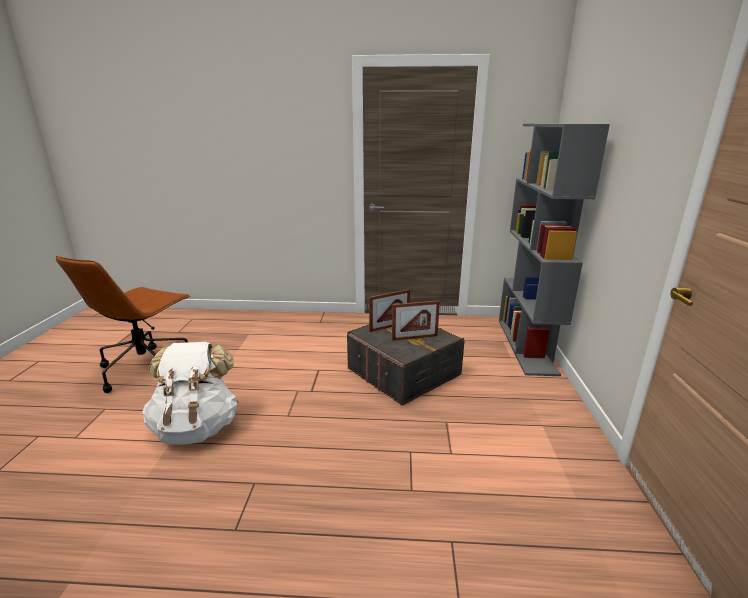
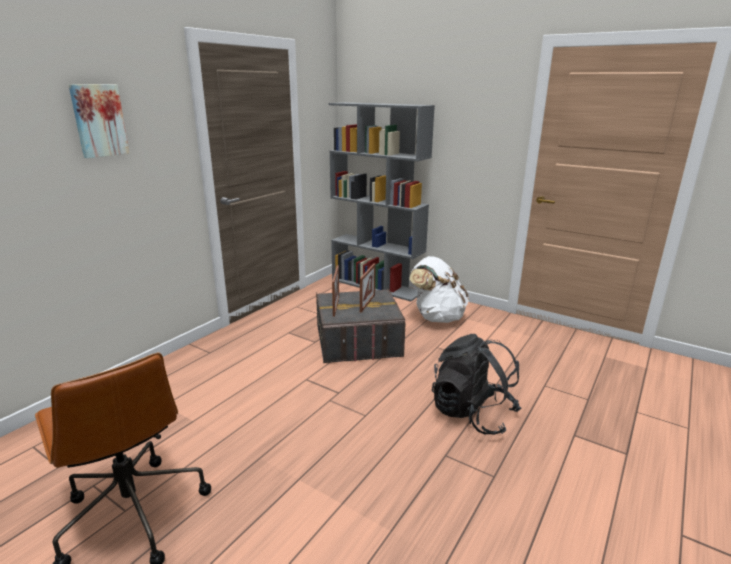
camera: 60 degrees left, 0 degrees up
white backpack [142,342,238,445] -> white backpack moved to [409,256,469,323]
none -> picture [68,84,129,158]
none -> black backpack [432,334,521,435]

